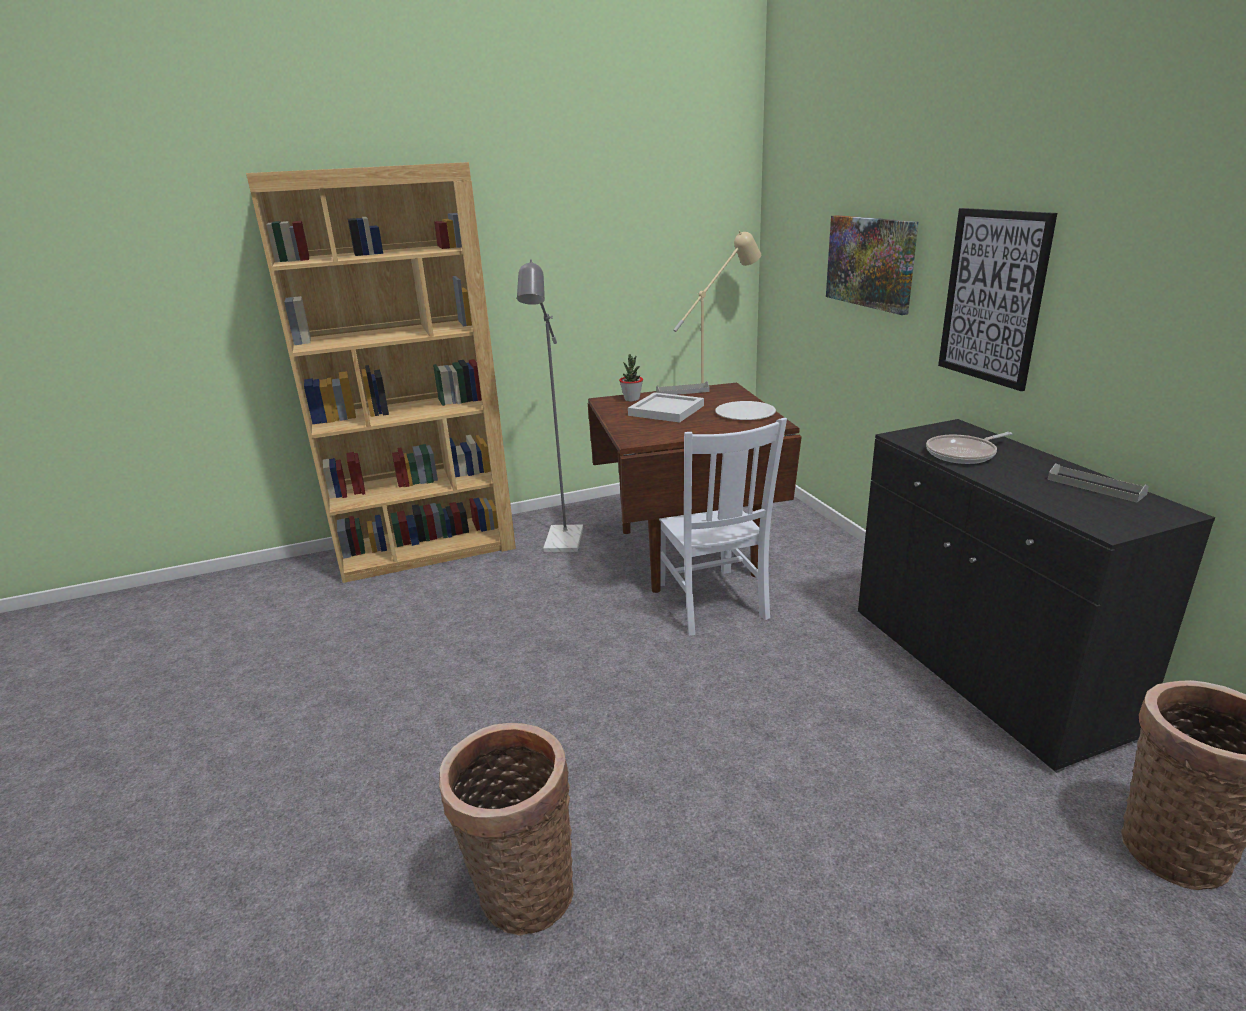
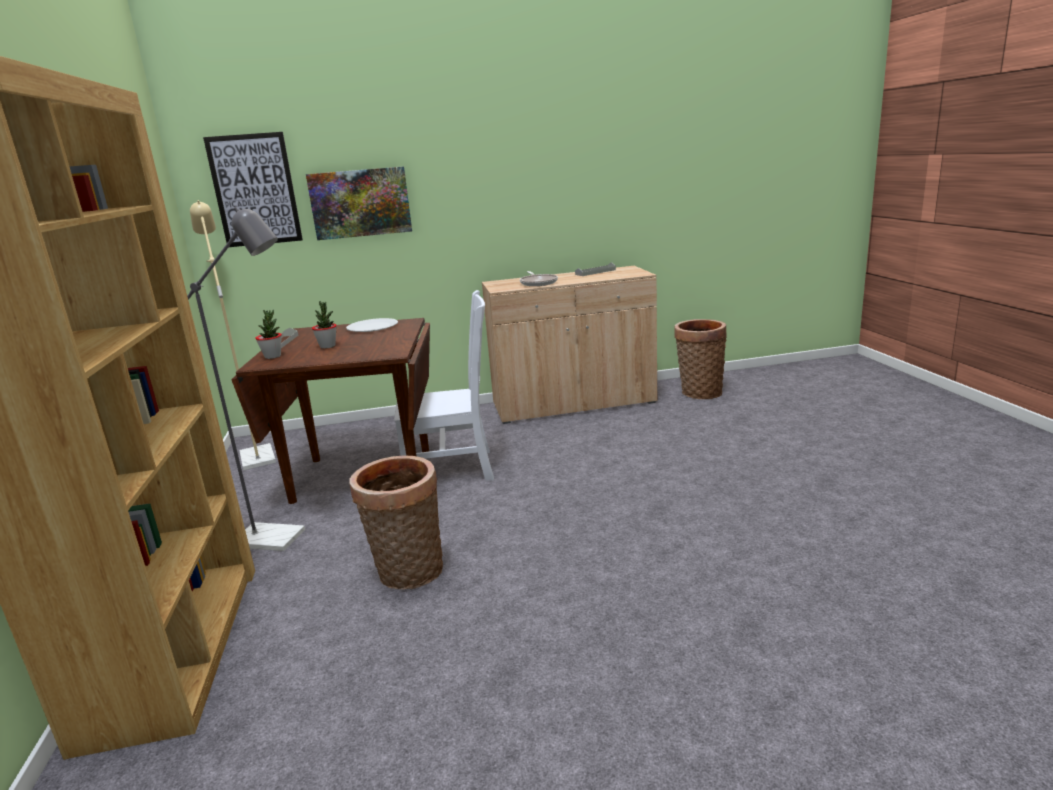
camera: 80 degrees left, 5 degrees down
basket [439,723,574,936] -> basket moved to [349,456,443,590]
white tray [628,392,704,423] -> potted plant [312,301,337,349]
black cabinet [858,419,1215,773] -> beige cabinet [482,266,657,424]
picture [938,208,1057,391] -> picture moved to [203,132,303,247]

